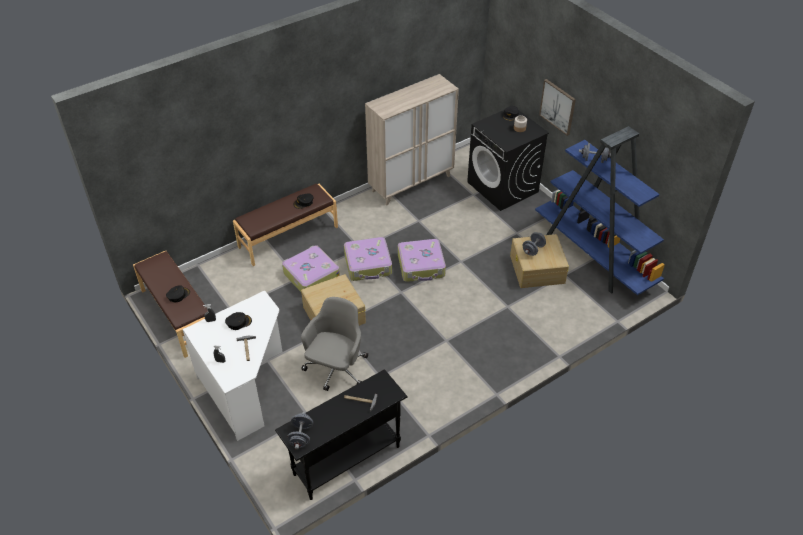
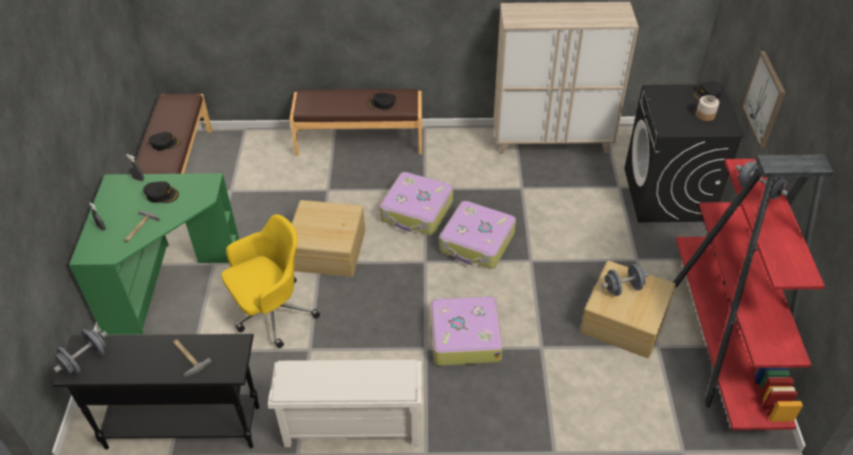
camera: 35 degrees right, 0 degrees up
white desk [182,290,282,441] -> green desk [69,173,239,335]
suitcase [282,245,340,292] -> suitcase moved to [430,295,503,366]
grey office chair [301,297,368,391] -> yellow office chair [221,214,320,348]
blue bookcase [535,126,665,295] -> red bookcase [673,155,833,430]
none -> white shoe rack [268,359,422,447]

